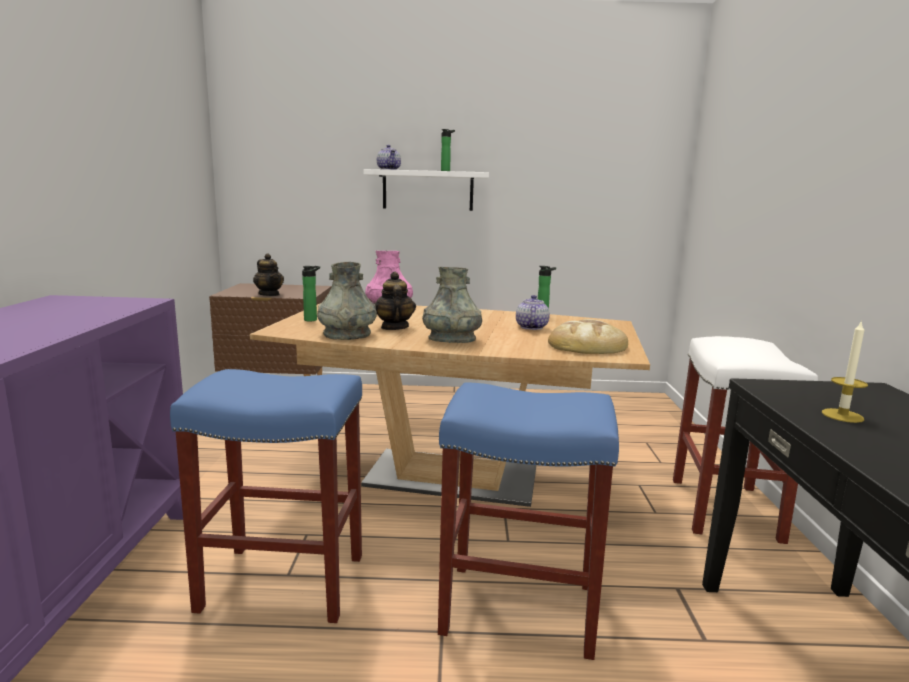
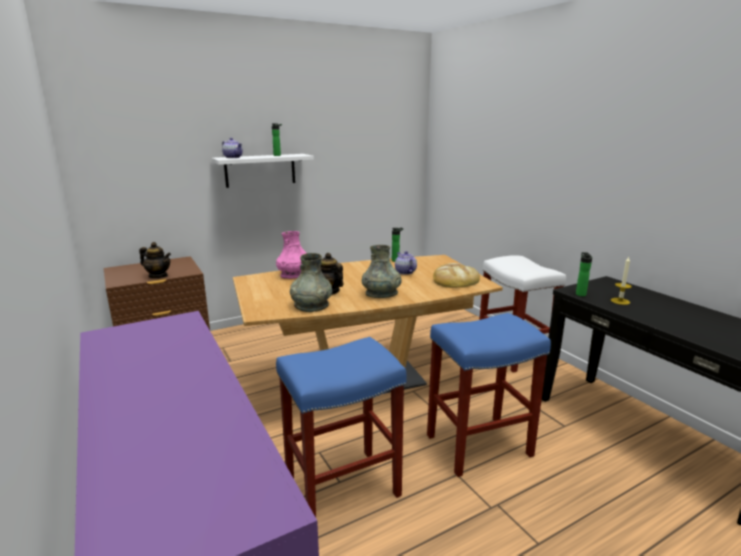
camera: 30 degrees left, 5 degrees up
bottle [302,266,320,321] -> bottle moved to [576,252,592,296]

